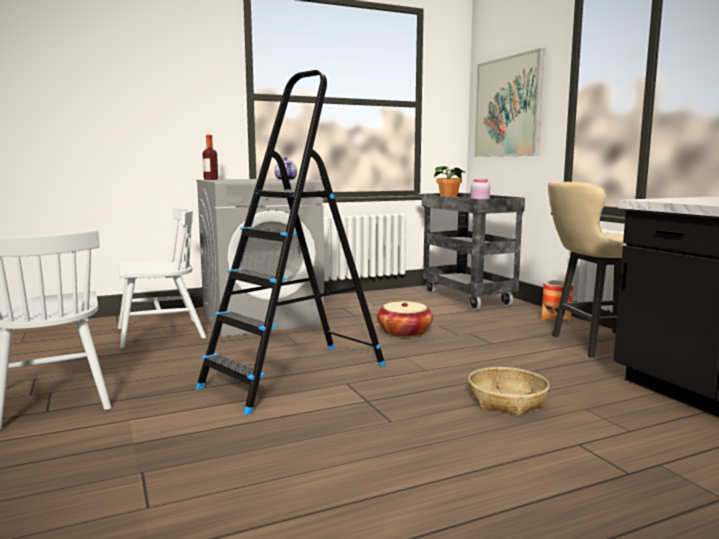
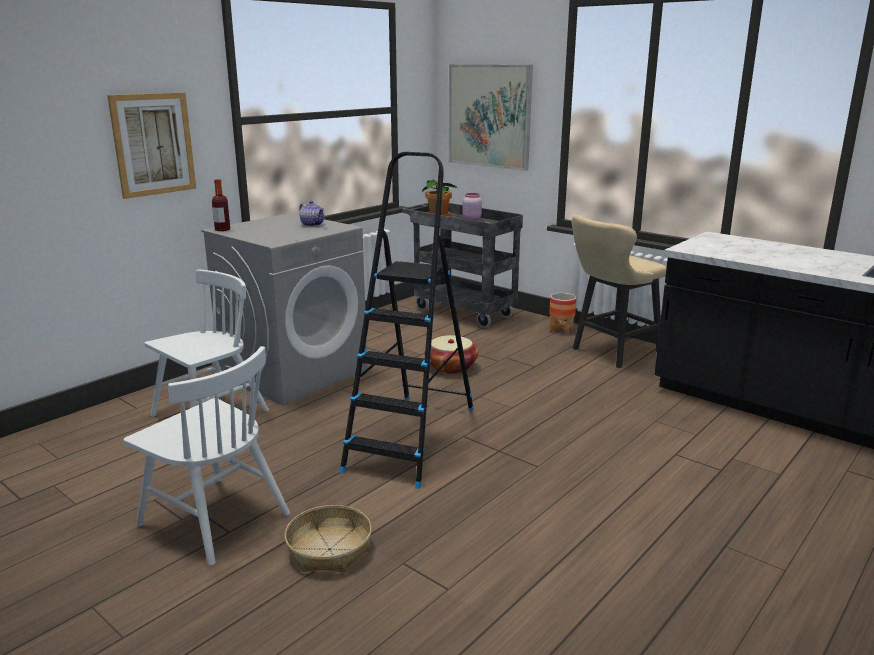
camera: 25 degrees left, 10 degrees up
basket [468,367,549,416] -> basket moved to [284,505,372,572]
none -> picture [107,92,196,199]

